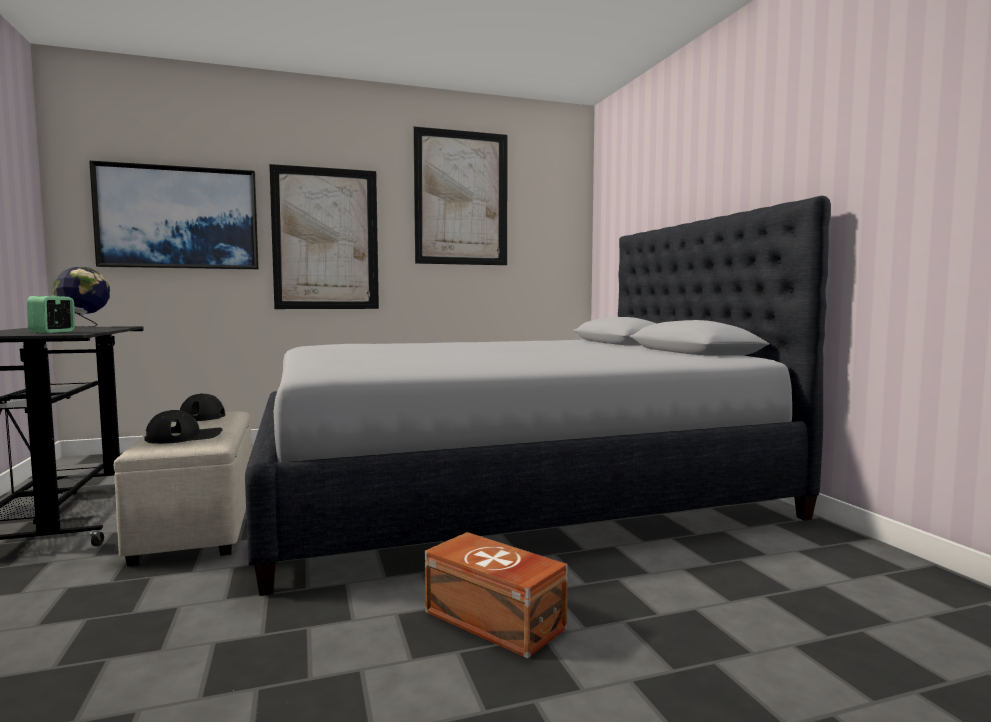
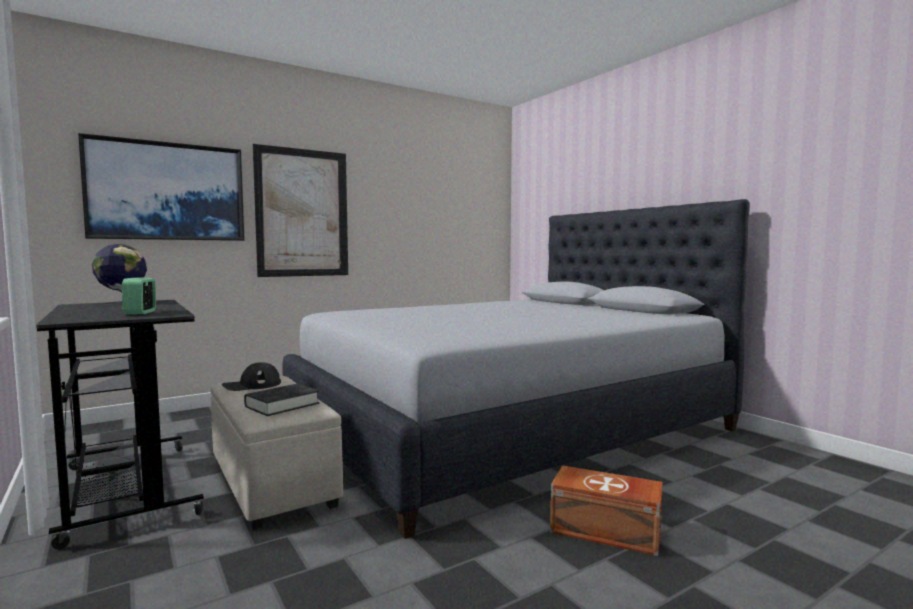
camera: 15 degrees left, 0 degrees up
black cap [144,410,223,444] -> black book [244,384,319,416]
picture [413,126,507,265] -> none

